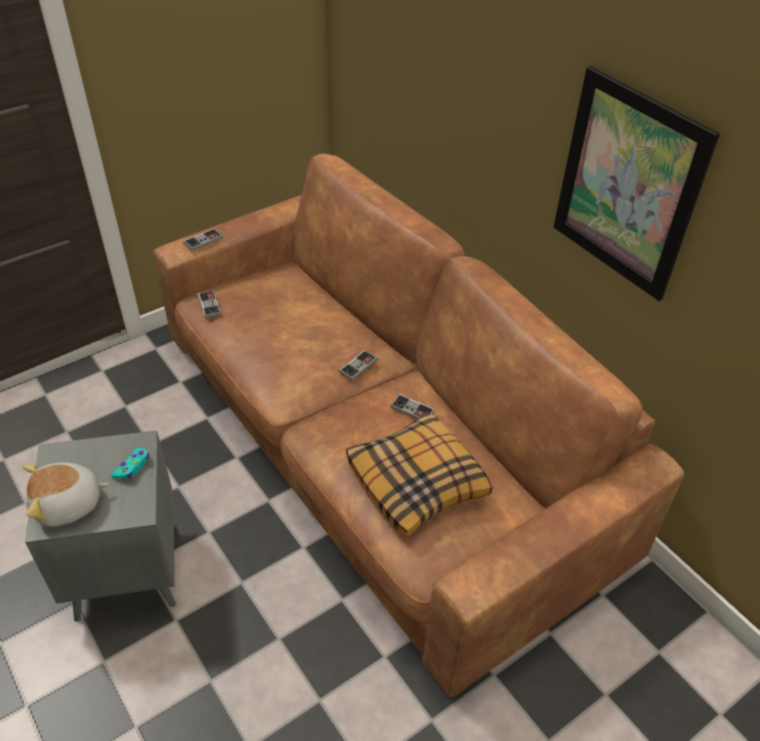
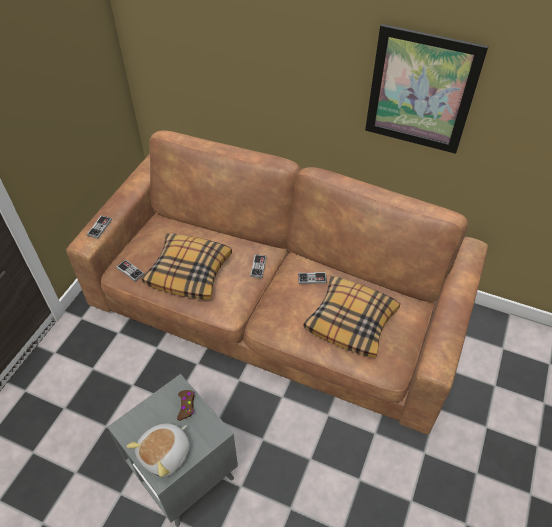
camera: 30 degrees left, 5 degrees up
turquoise game controller [111,448,149,479] -> brown game controller [177,390,195,421]
none -> pillow [142,234,232,299]

